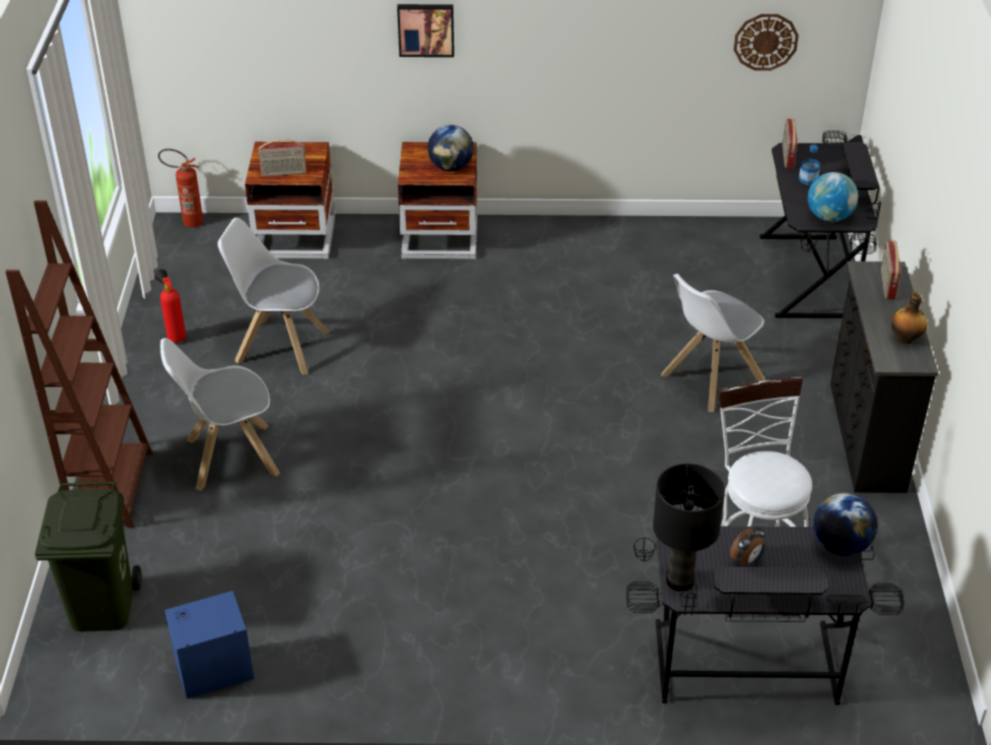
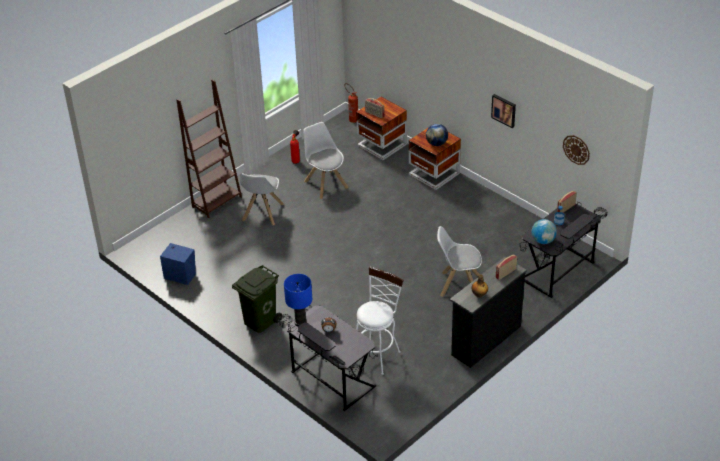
camera: 45 degrees right, 0 degrees up
green trash can [35,482,142,632] -> green trash can moved to [232,265,282,333]
chair [160,338,280,491] -> chair turned 105 degrees counterclockwise [240,173,284,225]
picture [397,4,454,57] -> picture moved to [491,94,516,128]
black table lamp [653,464,725,591] -> blue table lamp [284,274,312,327]
globe [813,493,878,556] -> none

